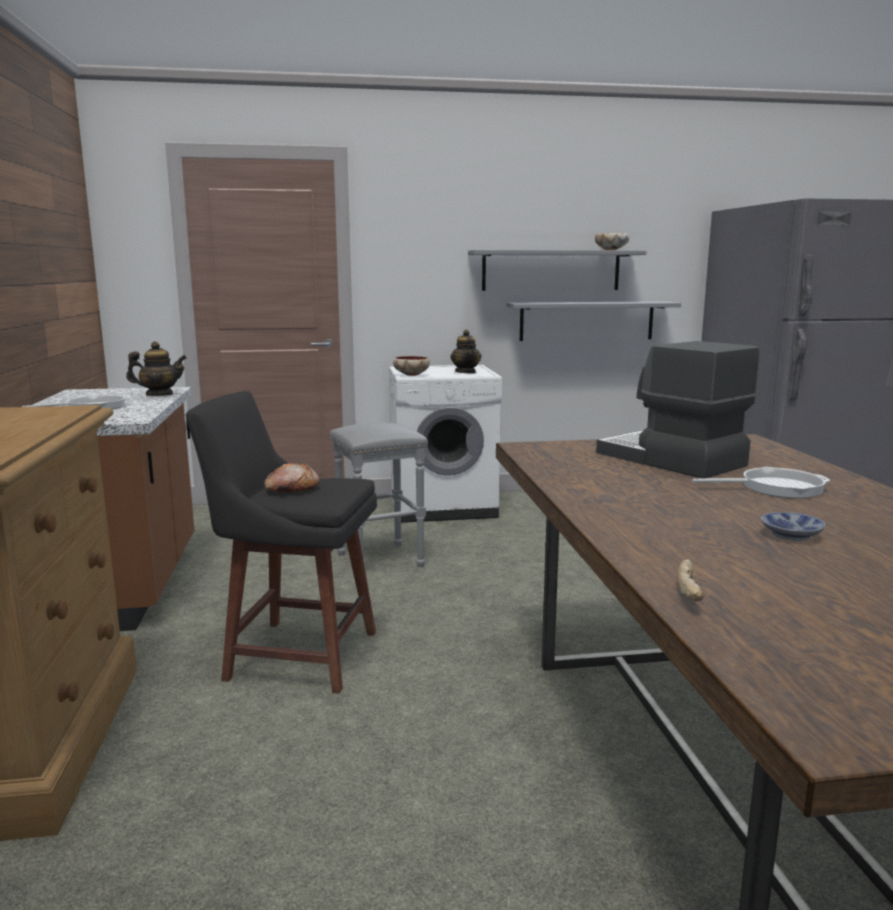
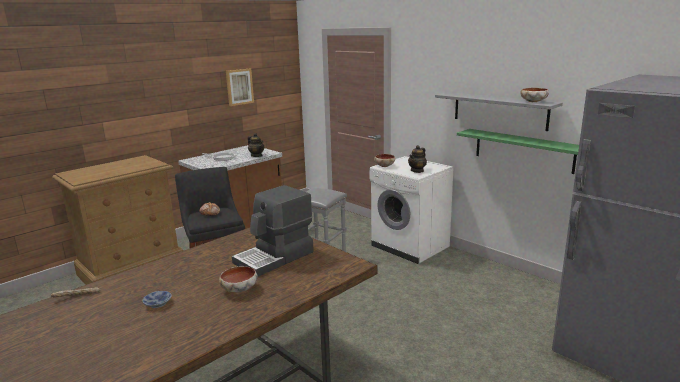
camera: 55 degrees right, 5 degrees up
grey shelf [506,301,681,341] -> green shelf [457,129,579,174]
coffee machine [596,341,760,478] -> coffee machine turned 150 degrees counterclockwise [232,185,314,276]
frying pan [692,467,830,498] -> bowl [219,266,258,293]
none -> picture [226,68,254,106]

